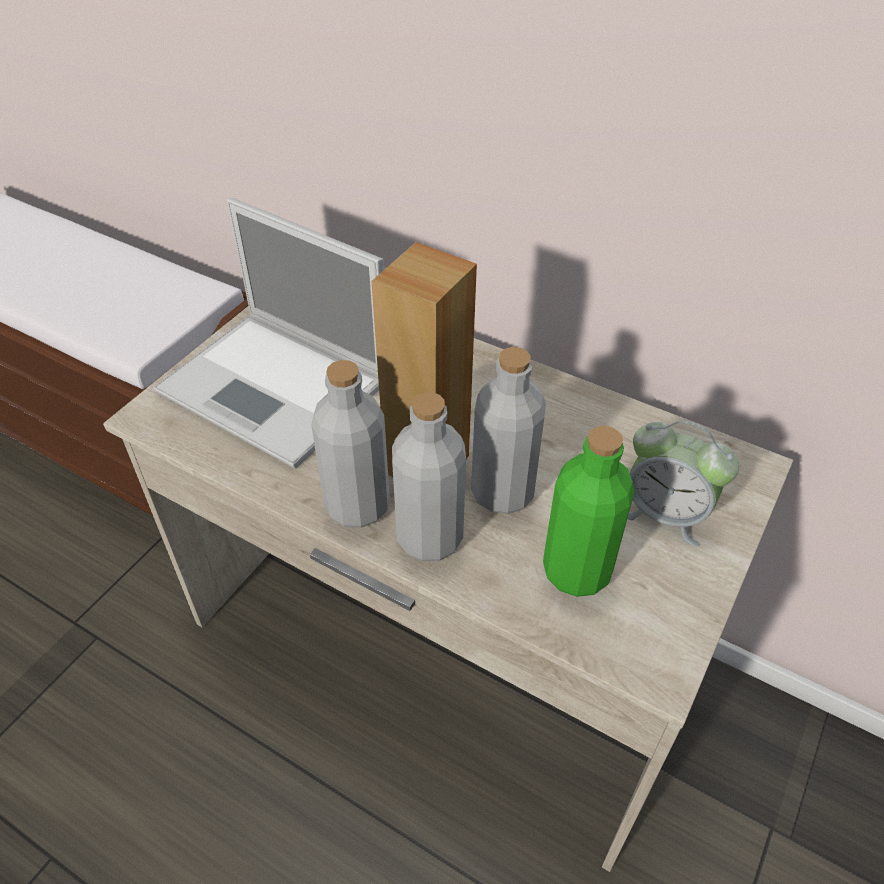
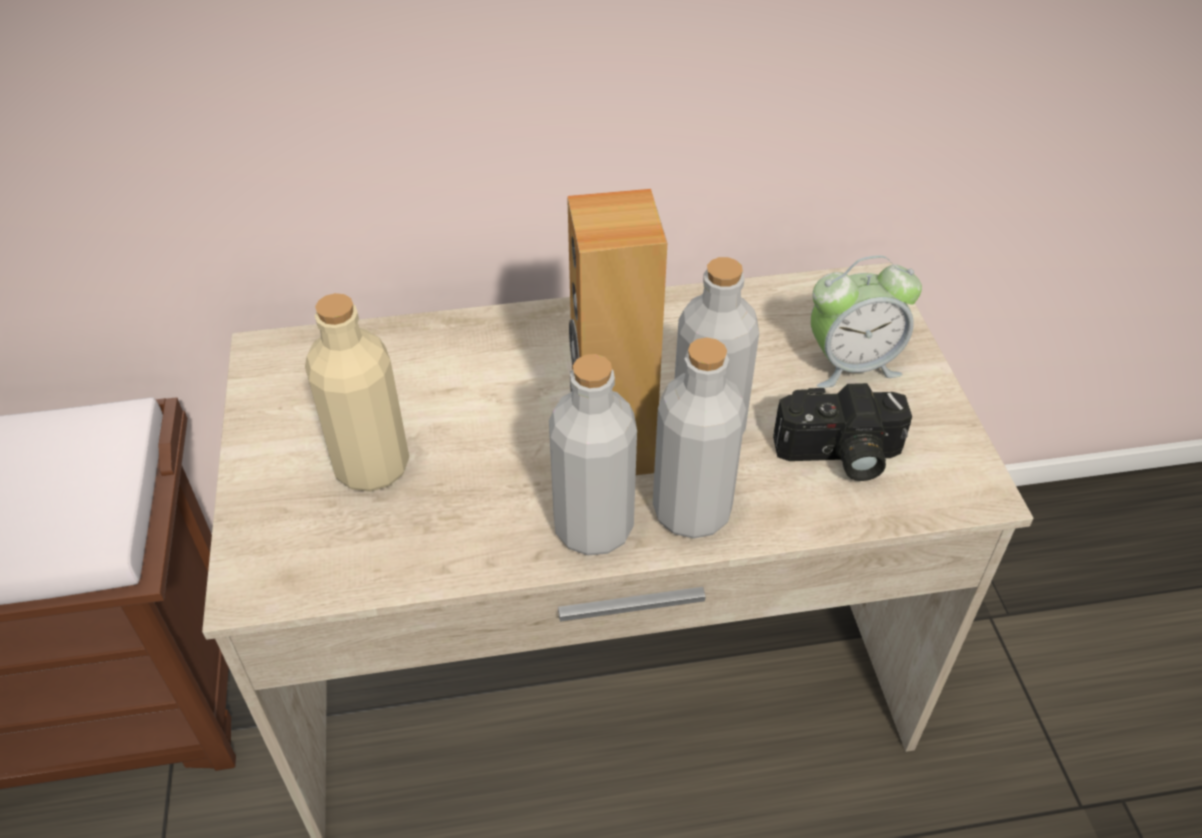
camera: 40 degrees left, 0 degrees up
laptop [154,198,384,469] -> beige bottle [305,293,409,492]
green bottle [543,426,635,597] -> camera [773,383,912,481]

